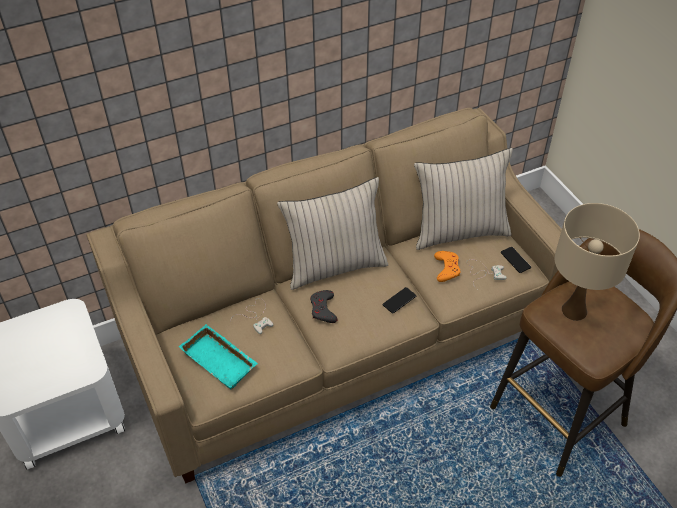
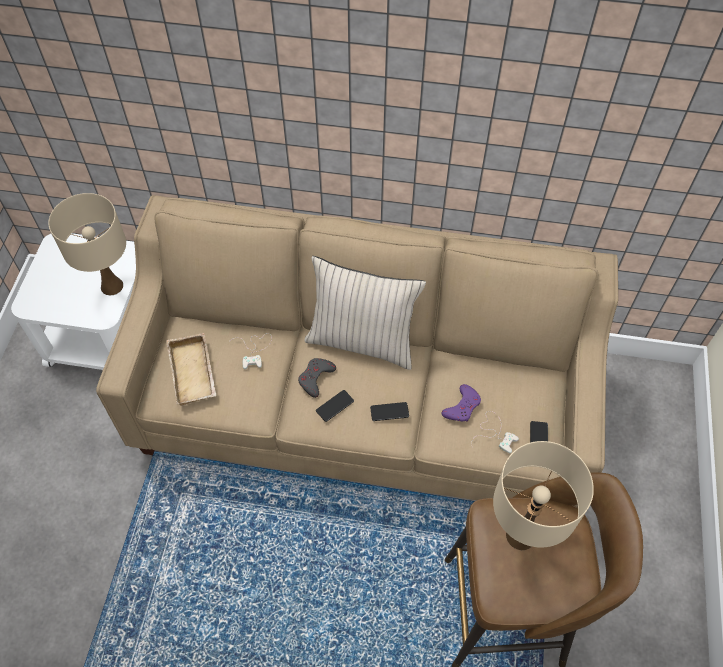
camera: 35 degrees right, 10 degrees up
turquoise tray [179,324,258,390] -> beige tray [166,333,217,406]
beige pillow [414,148,513,250] -> none
orange game controller [434,251,461,282] -> purple game controller [442,384,481,422]
none -> beige table lamp [48,193,126,295]
none -> phone [316,390,354,422]

